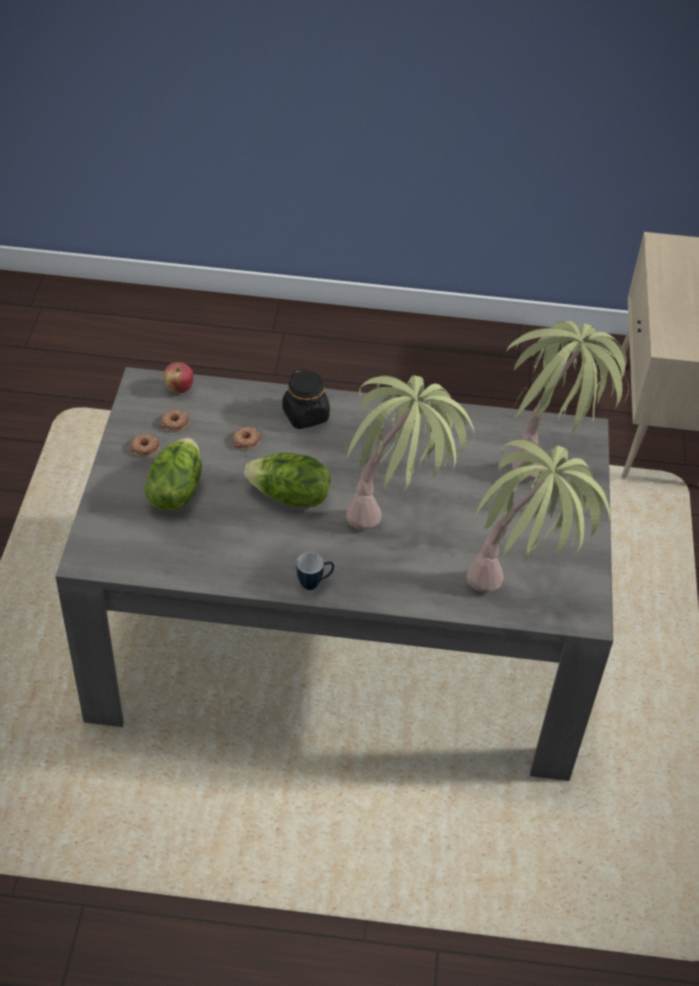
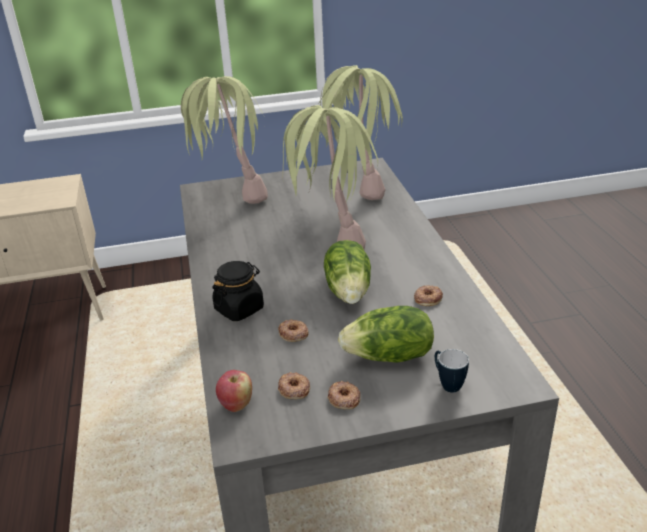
camera: 105 degrees left, 15 degrees down
mug [296,552,334,590] -> mug moved to [435,349,469,393]
none -> donut [414,285,443,306]

